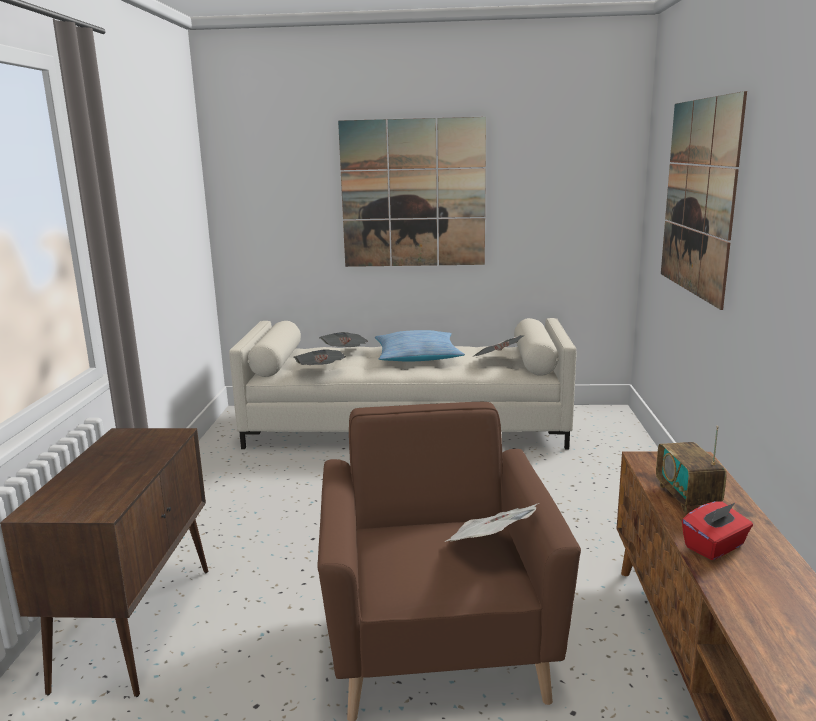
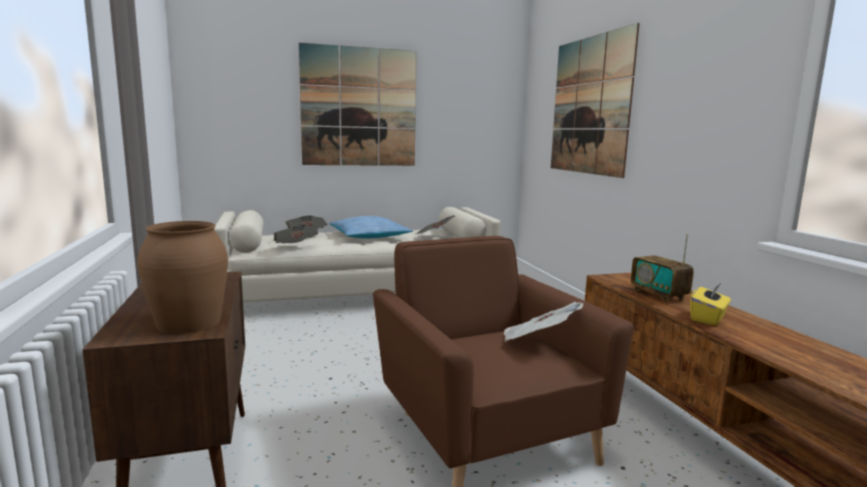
camera: 20 degrees left, 5 degrees down
red tissue box [682,502,753,560] -> yellow tissue box [690,283,731,325]
none -> brown vase [137,221,228,334]

